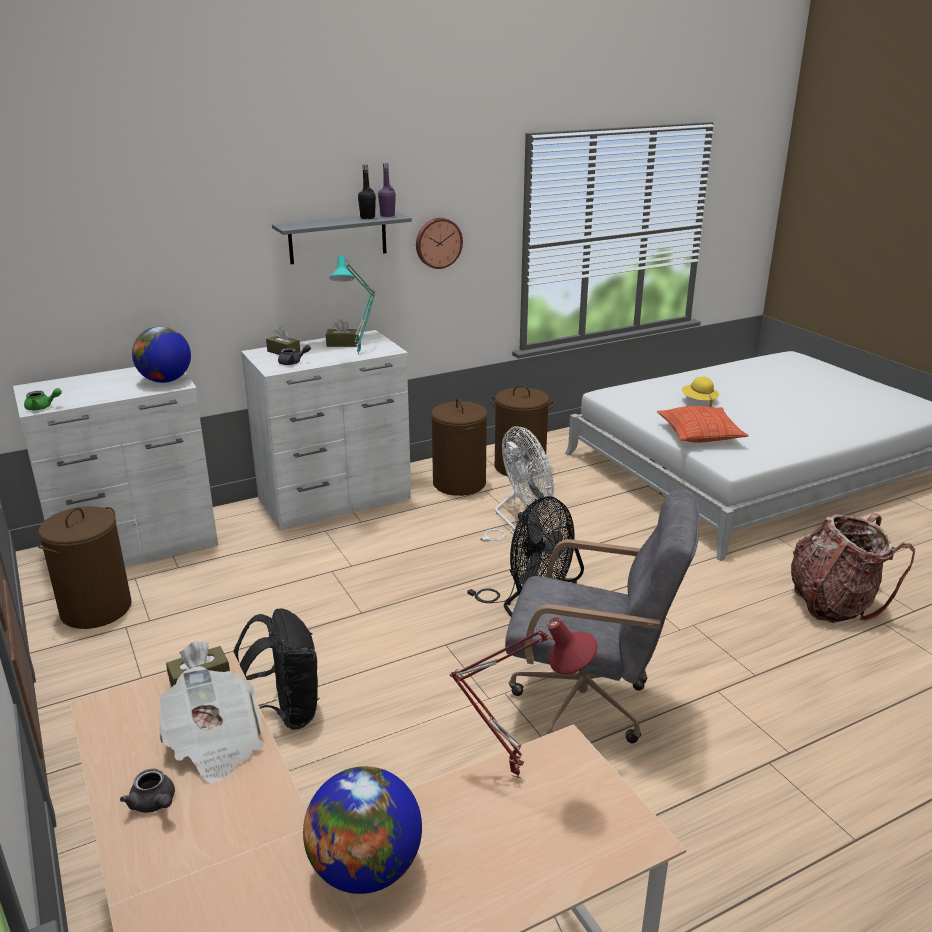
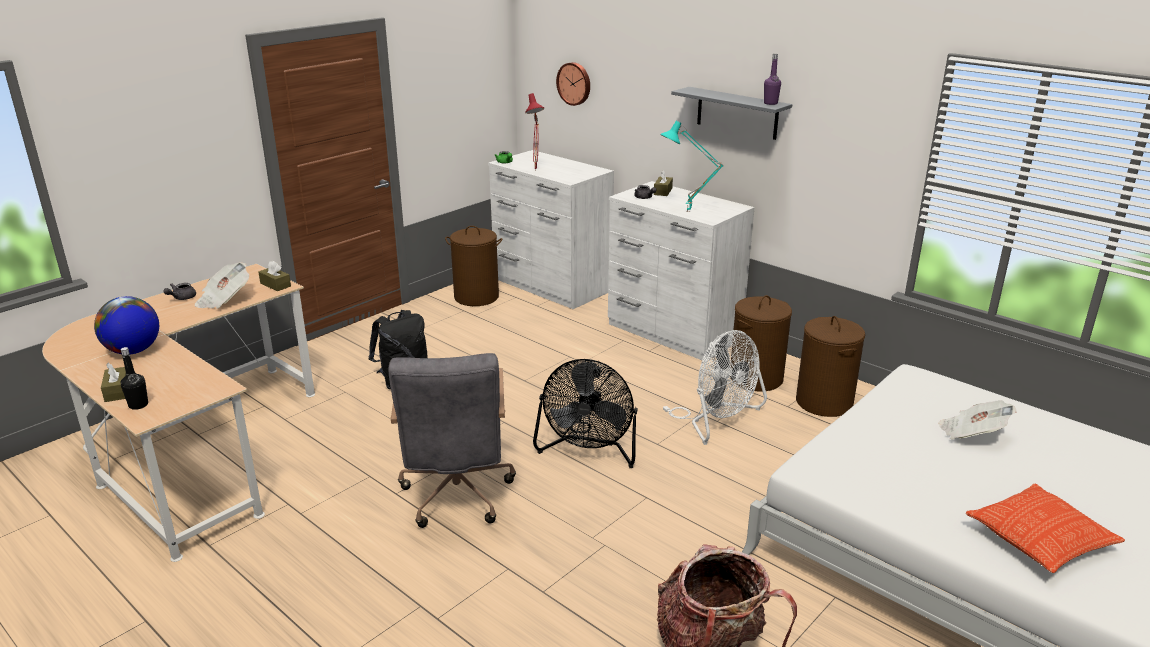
camera: 70 degrees right, 0 degrees up
globe [132,326,191,383] -> none
brown tissue box [326,319,358,347] -> brown tissue box moved to [101,363,126,402]
black bottle [358,165,376,219] -> black bottle moved to [121,347,148,410]
wall clock [416,218,463,269] -> wall clock moved to [556,62,590,106]
red table lamp [450,617,597,778] -> red table lamp moved to [525,93,544,171]
orange pillow [657,406,749,443] -> orange pillow moved to [966,484,1125,573]
yellow hat [682,376,719,407] -> newspaper [938,400,1016,440]

